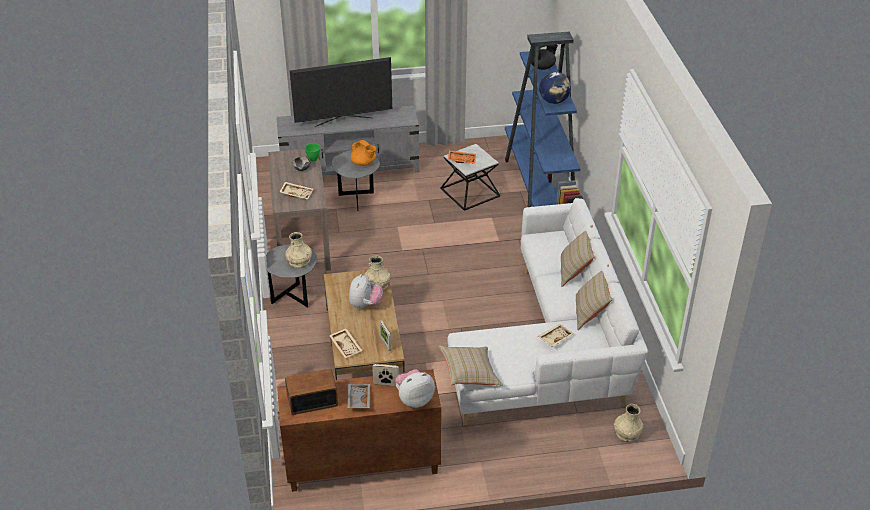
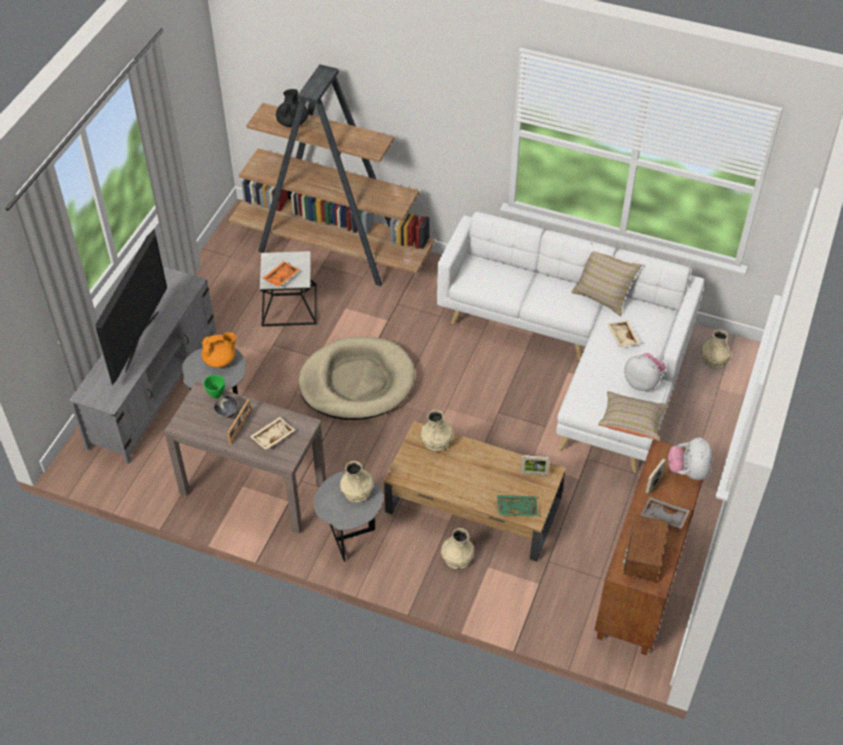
camera: 60 degrees left, 10 degrees up
beige tray [329,328,362,358] -> green tray [497,495,538,516]
plush toy [349,274,383,309] -> plush toy moved to [624,353,666,391]
blue bookcase [505,31,583,207] -> brown bookcase [229,64,435,286]
globe [539,72,571,104] -> none
beige pillow [561,225,594,287] -> none
none -> picture frame [227,399,251,444]
none -> beige dog bed [298,337,415,420]
none -> beige vase [441,528,474,569]

